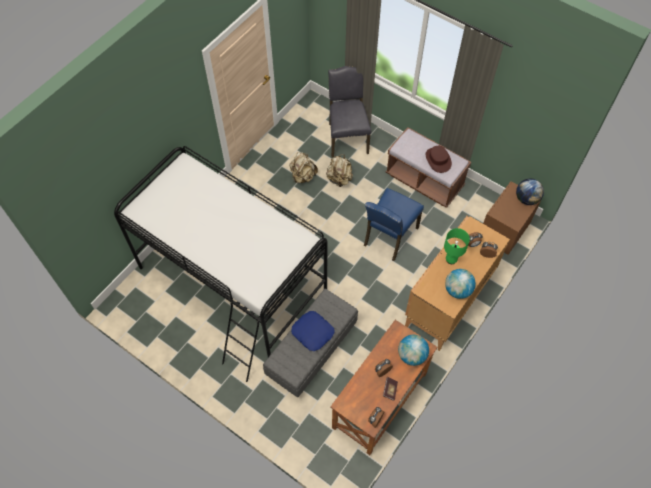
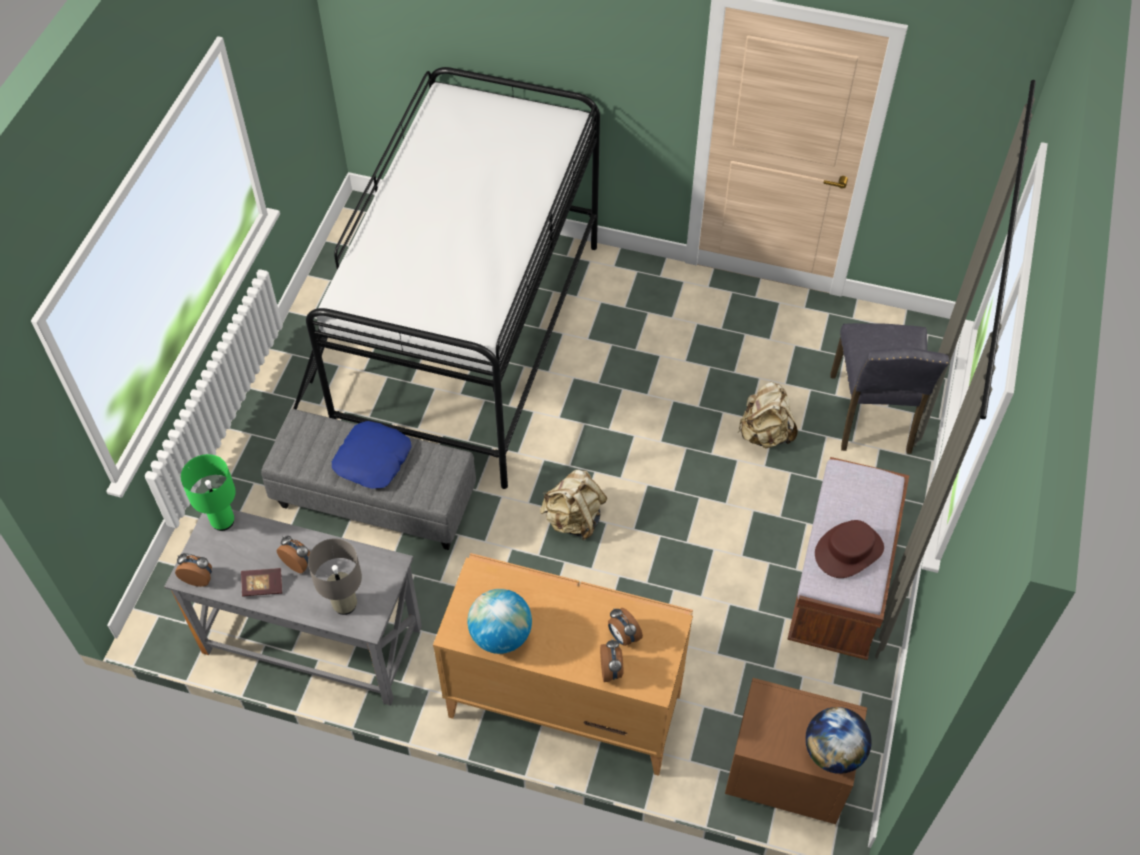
camera: 70 degrees right, 5 degrees down
beige backpack [289,152,318,183] -> beige backpack moved to [540,470,608,540]
grey chair [328,66,371,158] -> grey chair turned 120 degrees clockwise [830,323,949,454]
brown desk [330,320,438,455] -> grey desk [164,509,422,706]
blue chair [364,188,424,261] -> none
globe [398,335,429,366] -> grey table lamp [308,538,362,615]
green table lamp [444,228,470,264] -> green table lamp moved to [181,454,235,531]

